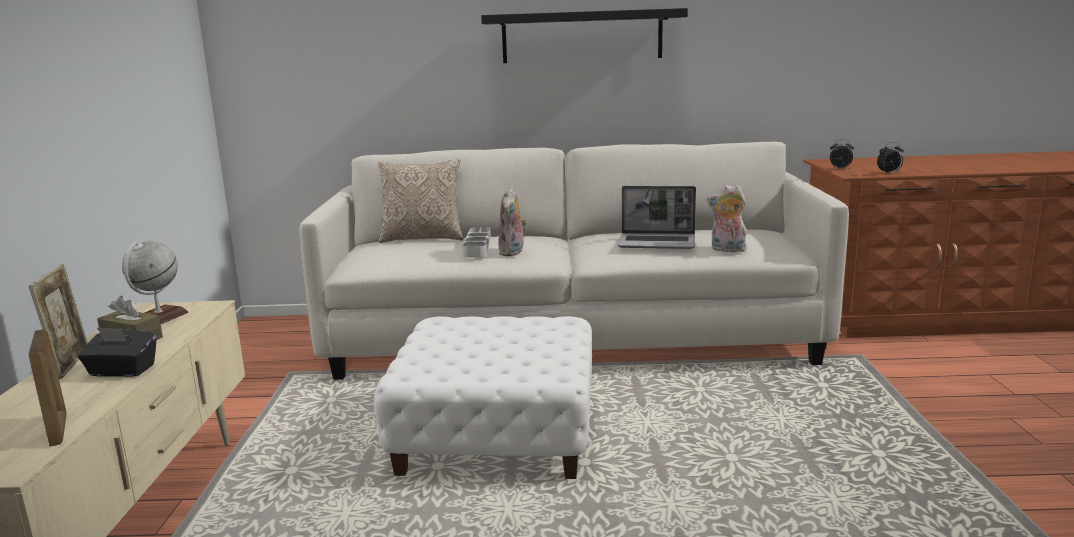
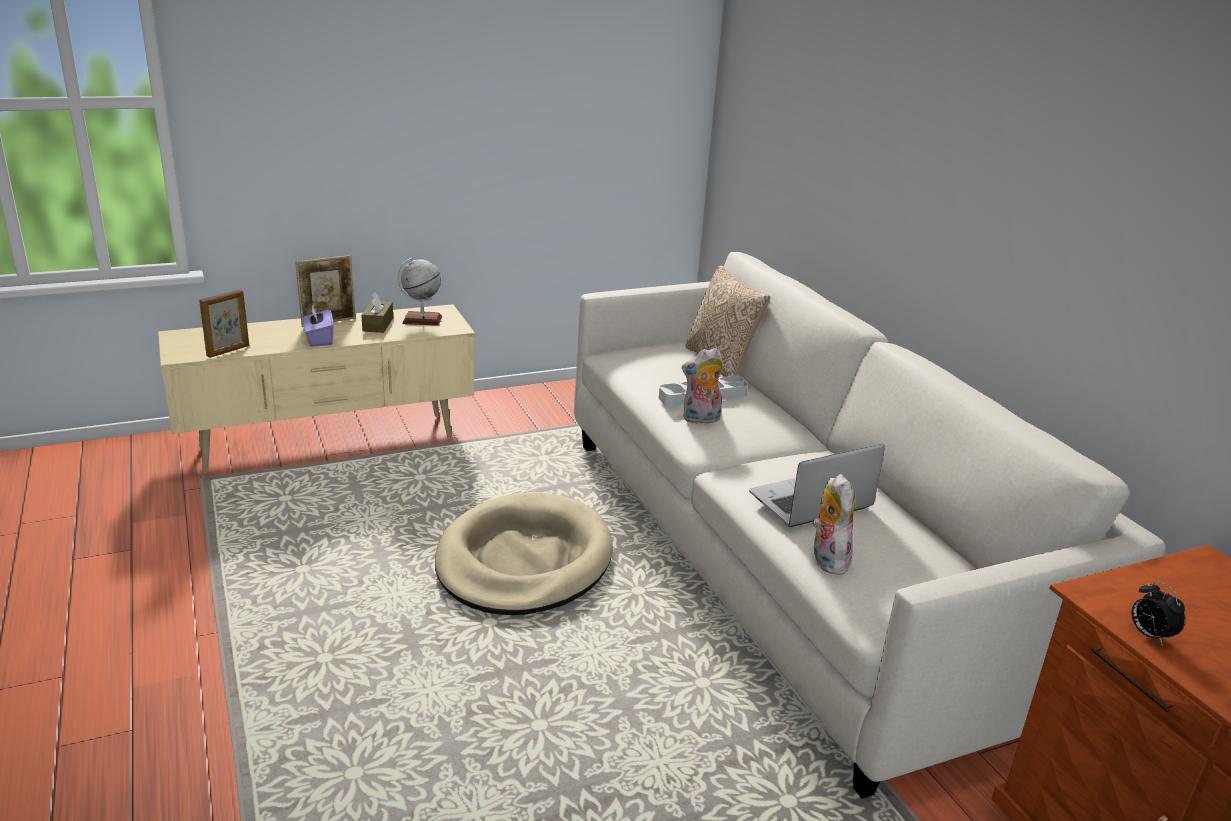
camera: 65 degrees right, 10 degrees up
black tissue box [78,328,157,377] -> purple tissue box [302,305,334,347]
white ottoman [374,316,592,479] -> beige dog bed [435,492,613,615]
black shelf [481,8,688,63] -> none
laptop [617,186,696,249] -> laptop turned 75 degrees clockwise [749,444,885,527]
alarm clock [830,139,854,169] -> none

